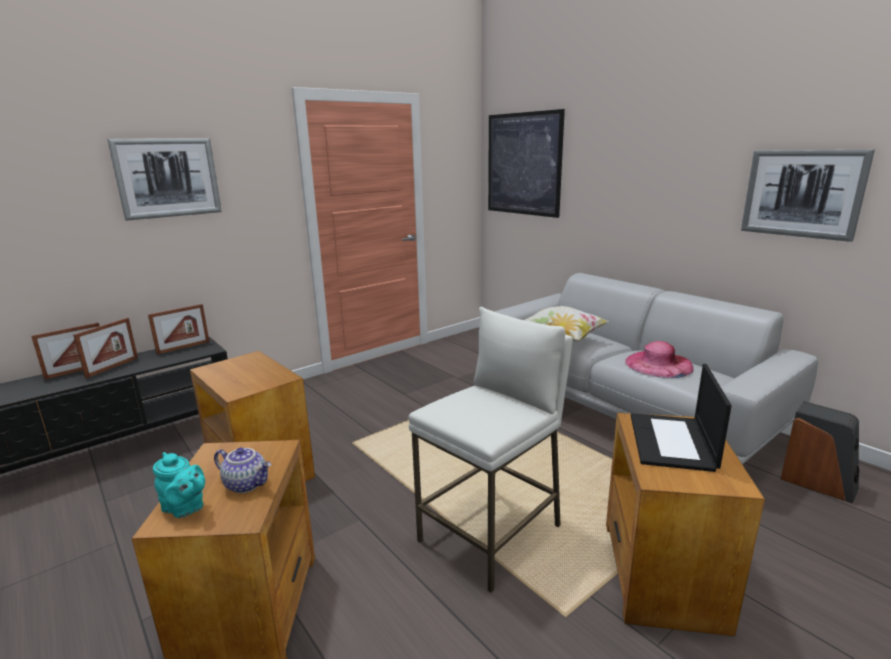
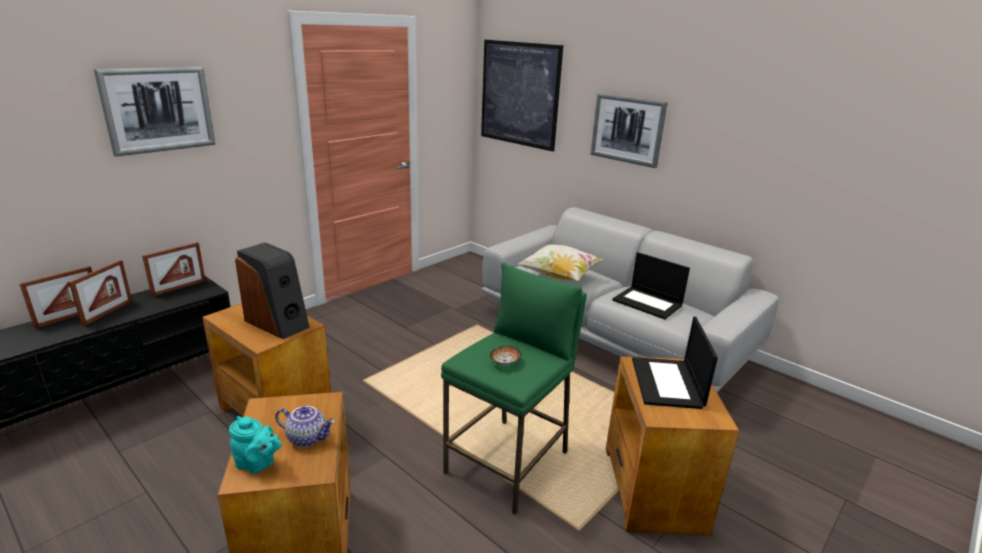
camera: 10 degrees left, 5 degrees up
white stool [409,307,573,593] -> green stool [441,262,587,515]
pink hat [625,341,694,378] -> laptop [612,252,690,319]
picture [741,149,875,242] -> picture moved to [590,93,668,168]
speaker [780,401,859,504] -> speaker moved to [235,242,310,339]
none -> bowl [490,346,521,365]

